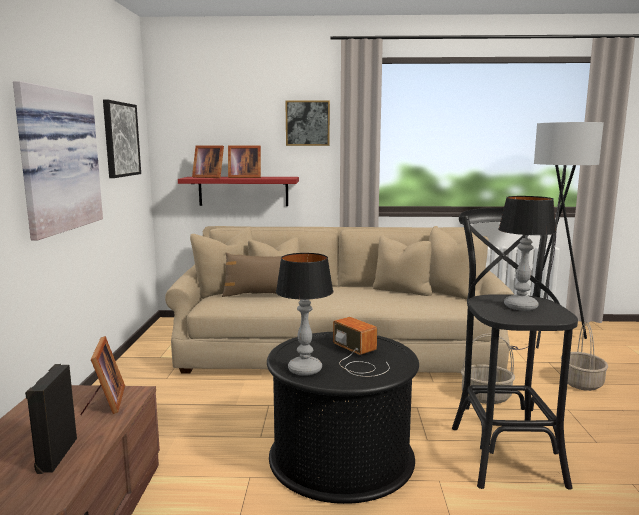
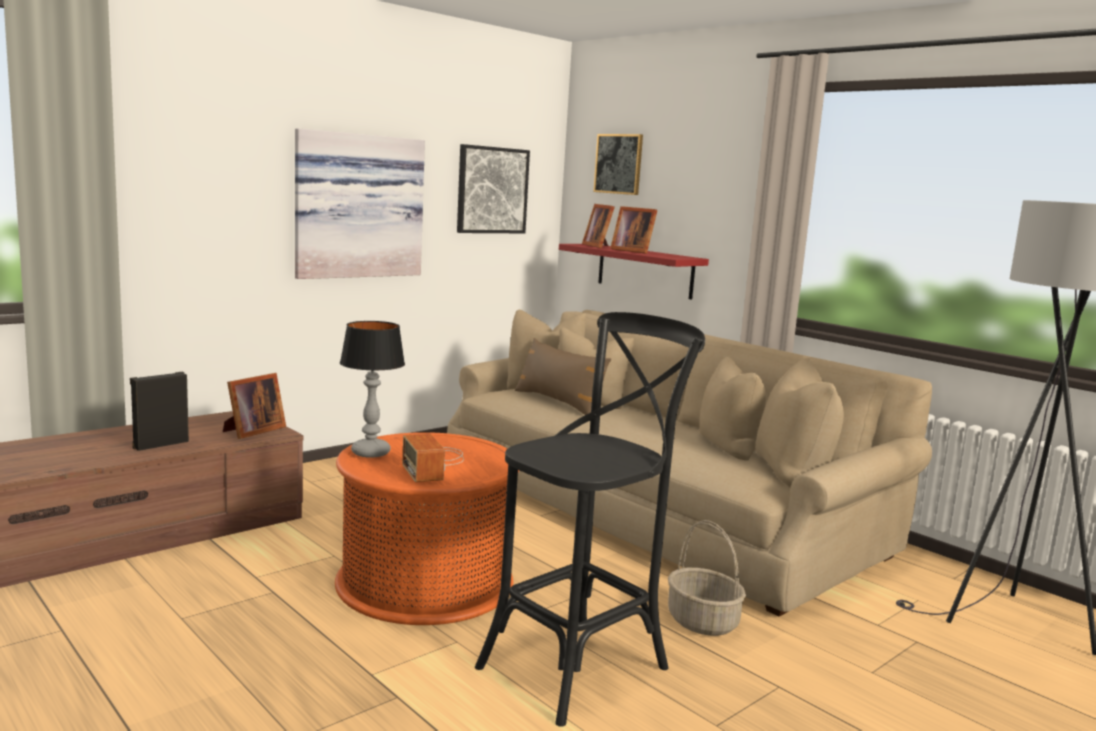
camera: 45 degrees right, 0 degrees up
black coffee table [267,332,419,504] -> orange coffee table [335,432,519,625]
picture [285,100,330,146] -> picture moved to [593,134,643,195]
radio [333,317,390,377] -> radio turned 150 degrees clockwise [403,434,464,482]
table lamp [498,196,557,311] -> none
basket [561,322,608,391] -> none

